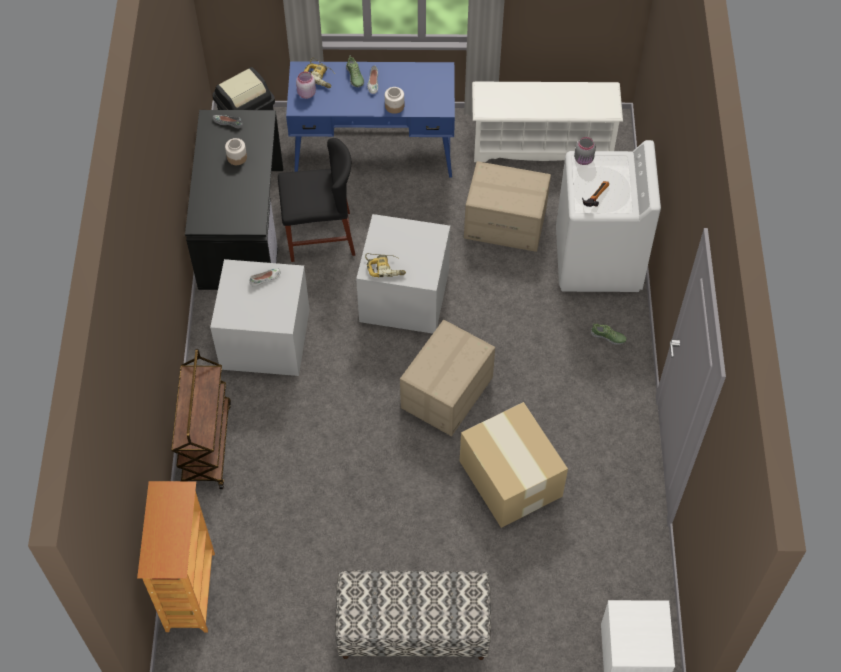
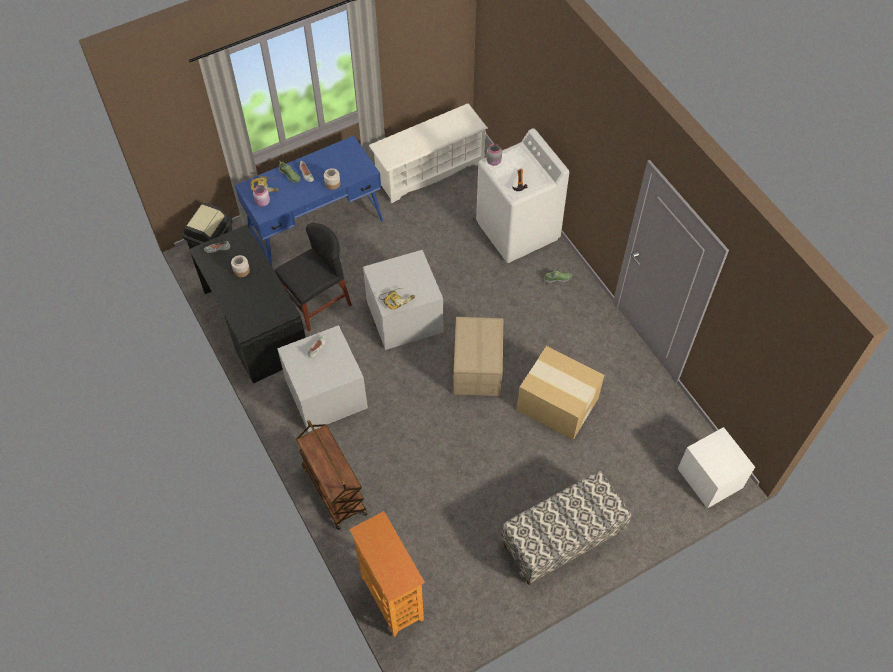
camera: 30 degrees left, 0 degrees up
cardboard box [464,161,551,252] -> none

